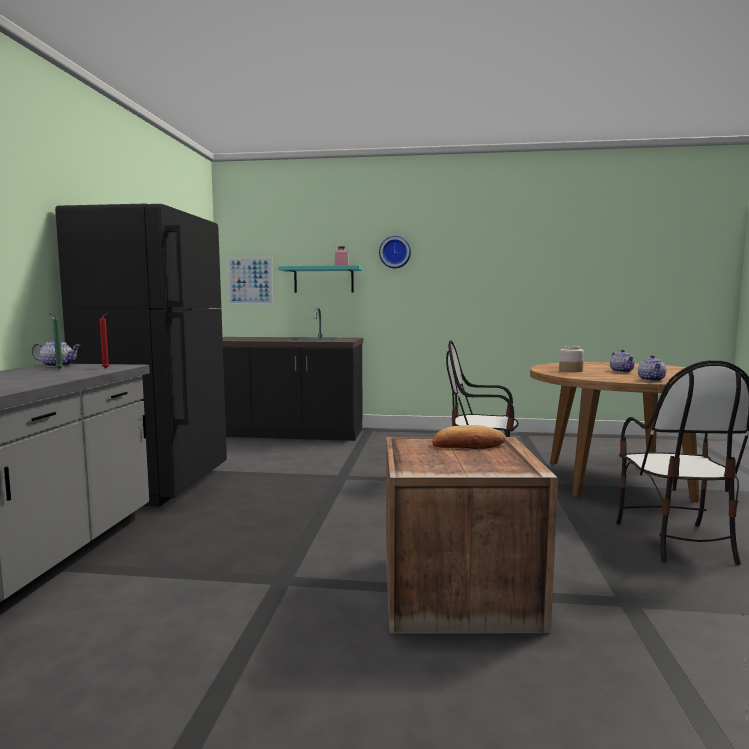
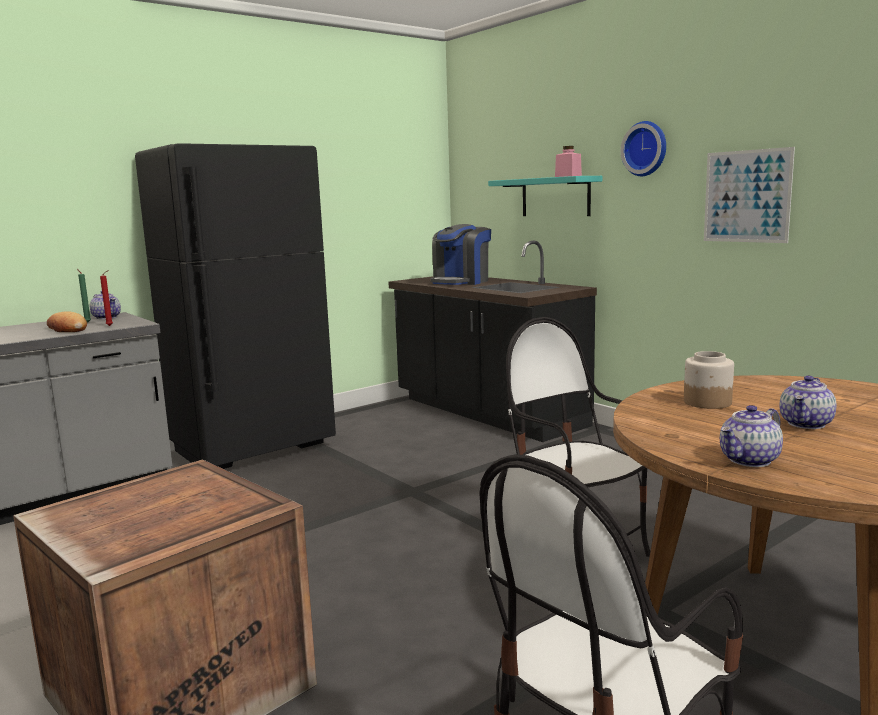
camera: 45 degrees right, 5 degrees up
picture [227,257,273,305] -> picture moved to [704,147,795,243]
bread [432,425,506,449] -> bread moved to [47,311,87,332]
none -> coffee machine [430,224,491,285]

